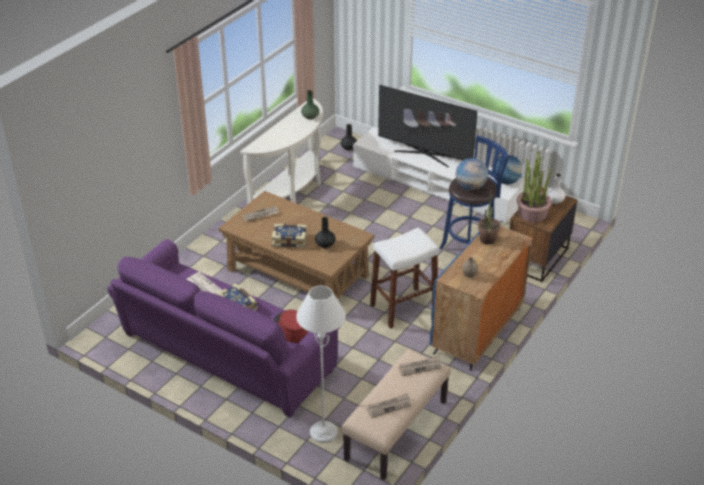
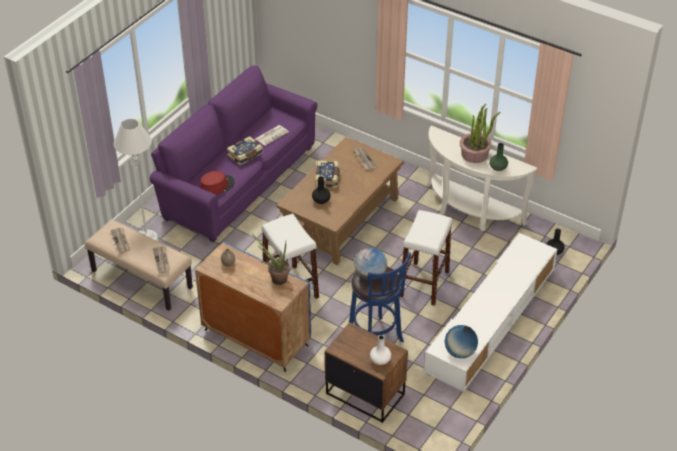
camera: 90 degrees right, 5 degrees up
television [378,85,477,167] -> none
potted plant [517,151,552,222] -> potted plant moved to [460,104,501,163]
none -> white stool [400,210,452,306]

